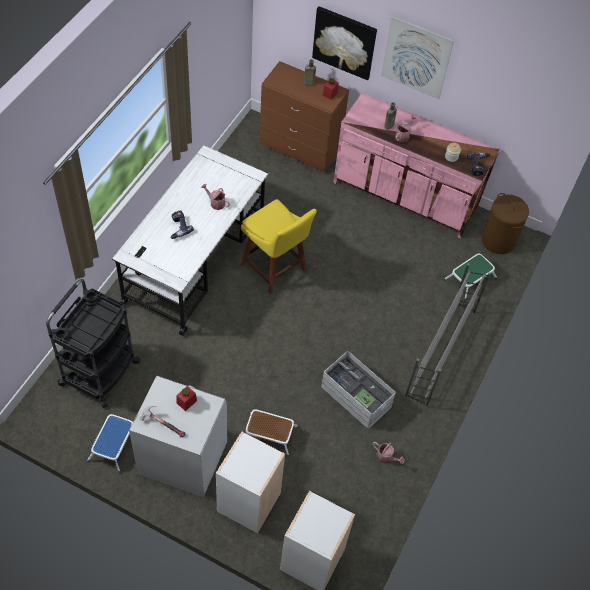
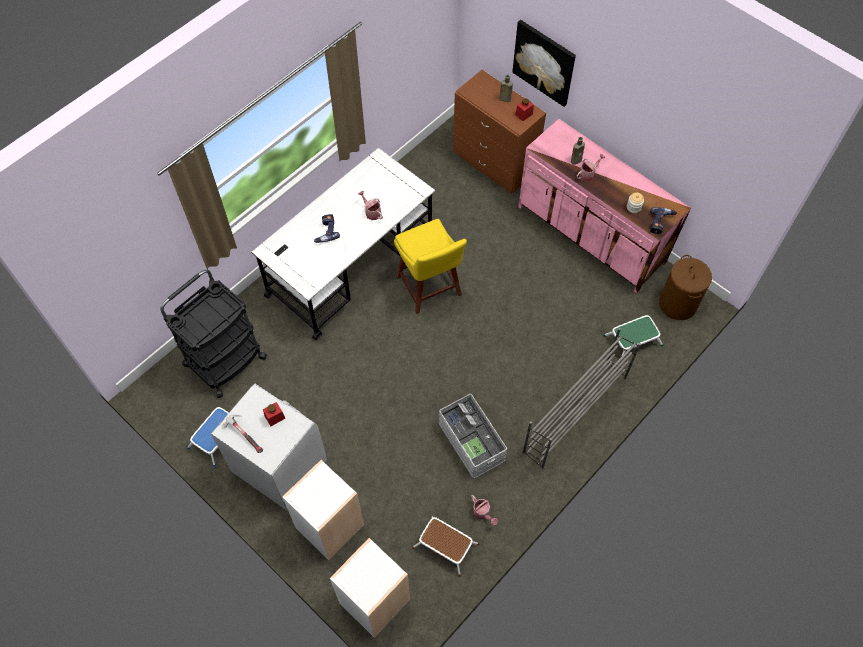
camera: 20 degrees right, 5 degrees up
brown step ladder [246,409,299,458] -> brown step ladder moved to [412,516,480,577]
picture [381,16,454,99] -> none

